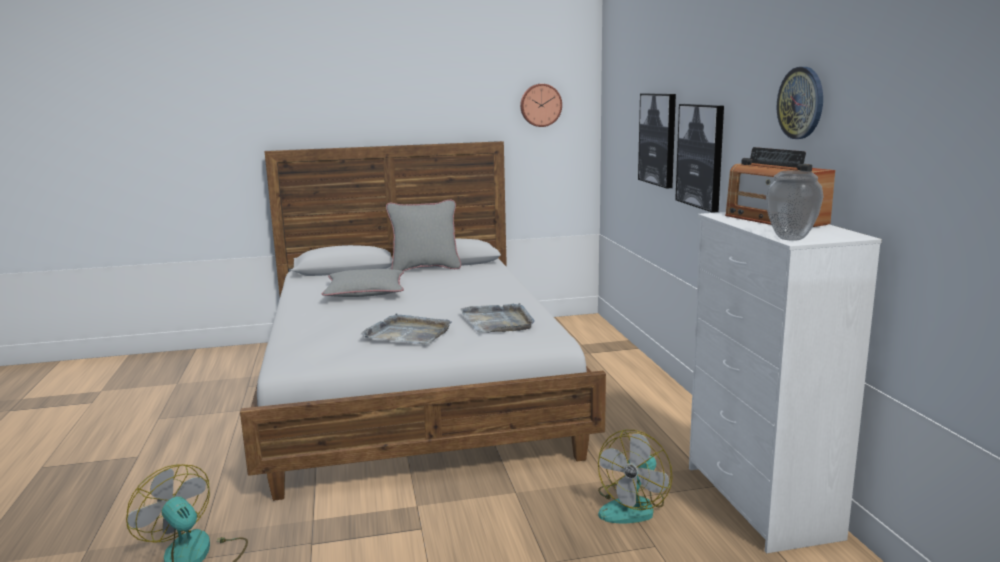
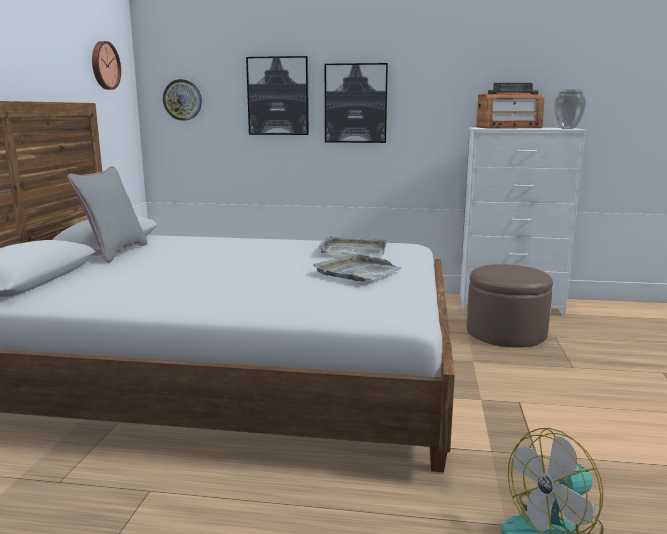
camera: 70 degrees left, 0 degrees up
grey pillow [322,269,404,297] -> none
fan [598,430,673,523] -> brown ottoman [467,264,553,348]
wall clock [777,67,823,139] -> wall clock moved to [163,79,202,121]

